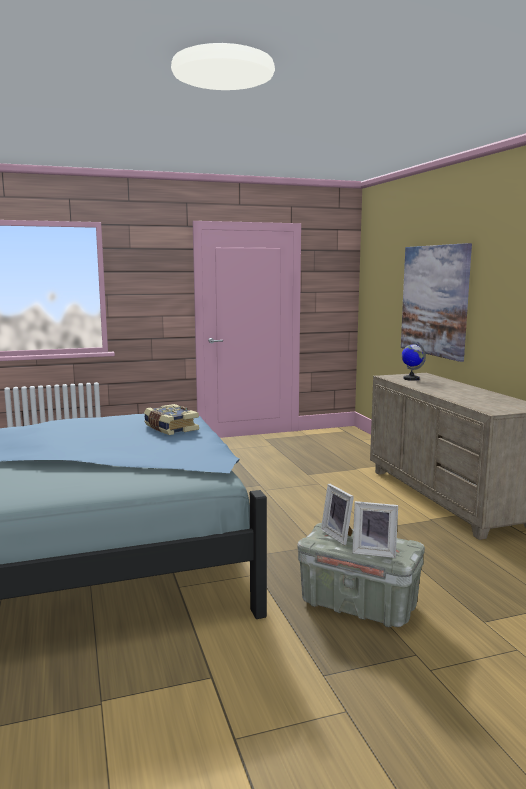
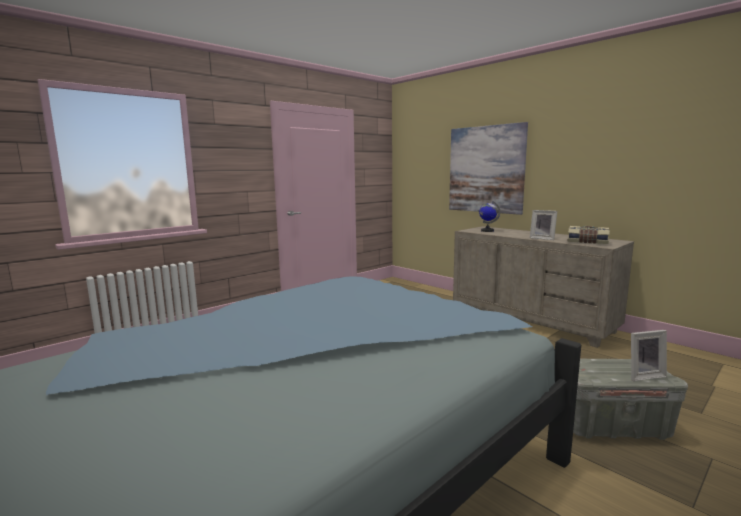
camera: 25 degrees left, 0 degrees up
book [144,404,199,435] -> book moved to [568,226,610,244]
picture frame [321,484,354,545] -> picture frame moved to [530,210,557,240]

